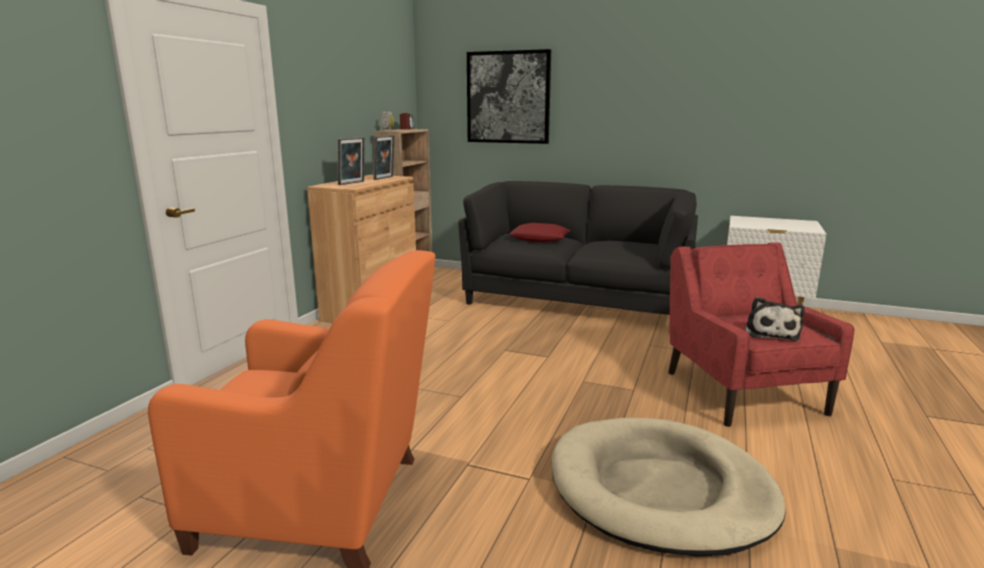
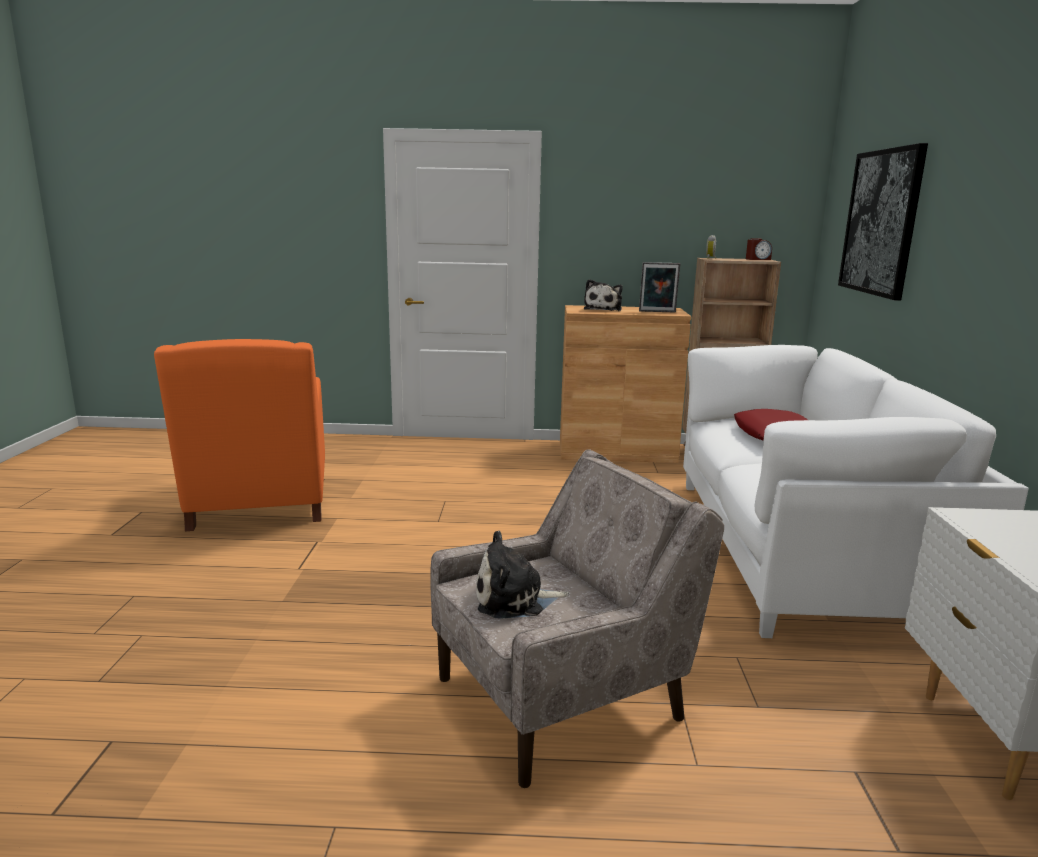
camera: 70 degrees right, 0 degrees up
picture frame [338,137,365,185] -> plush toy [584,279,623,311]
black sofa [458,181,698,315] -> white sofa [683,345,1028,638]
beige dog bed [552,418,785,557] -> none
red armchair [668,242,854,427] -> beige armchair [430,449,724,788]

